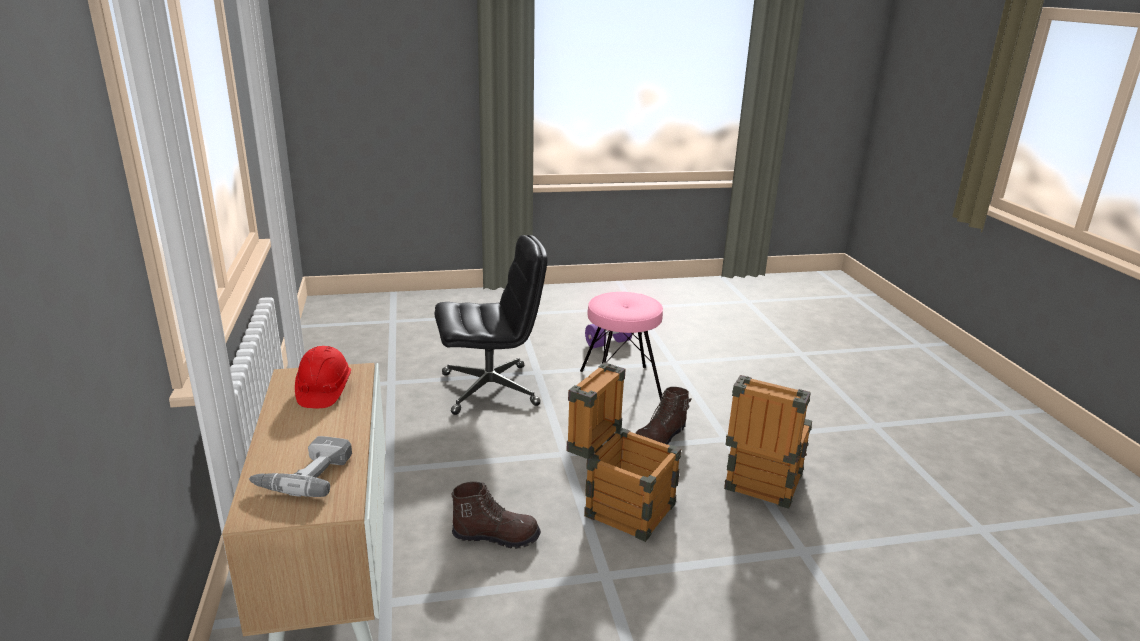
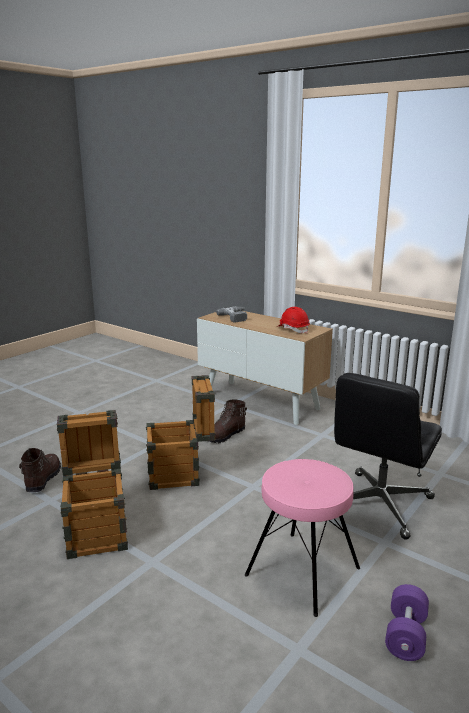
camera: 140 degrees right, 5 degrees down
brown boot [635,387,692,445] -> brown boot moved to [19,448,61,492]

